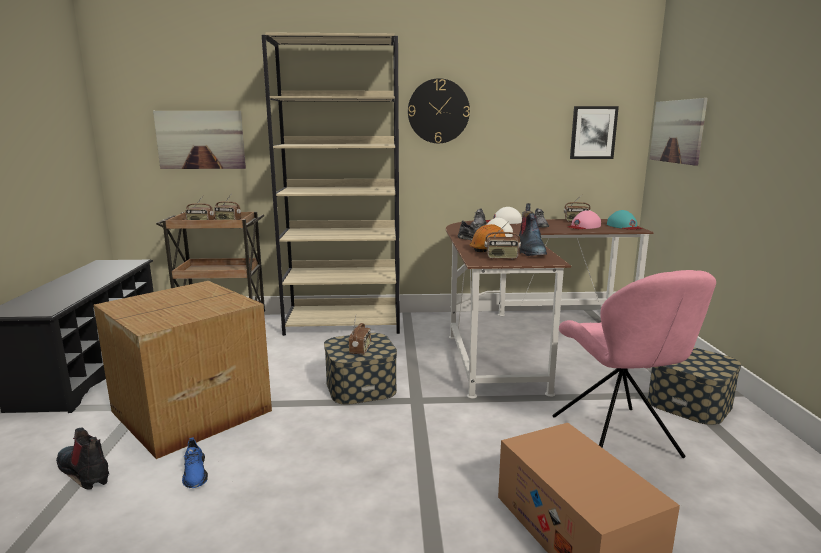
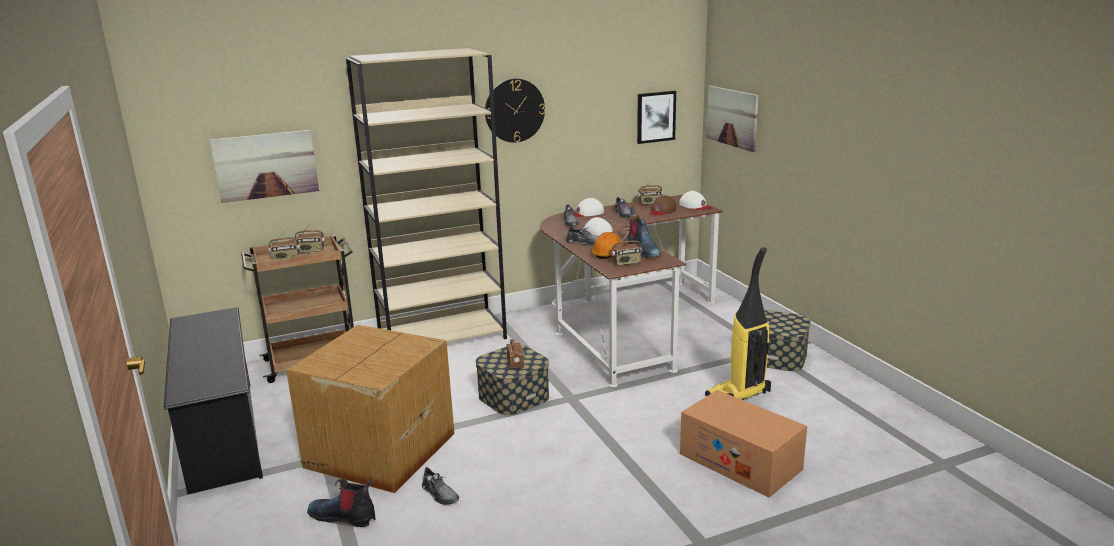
camera: 20 degrees left, 5 degrees up
blue shoe [182,438,208,488] -> grey shoe [422,467,459,505]
pink chair [552,270,716,458] -> vacuum cleaner [705,247,771,400]
pink cap [568,210,601,229] -> brown cap [649,195,676,215]
turquoise cap [607,210,642,230] -> white cap [679,191,712,210]

